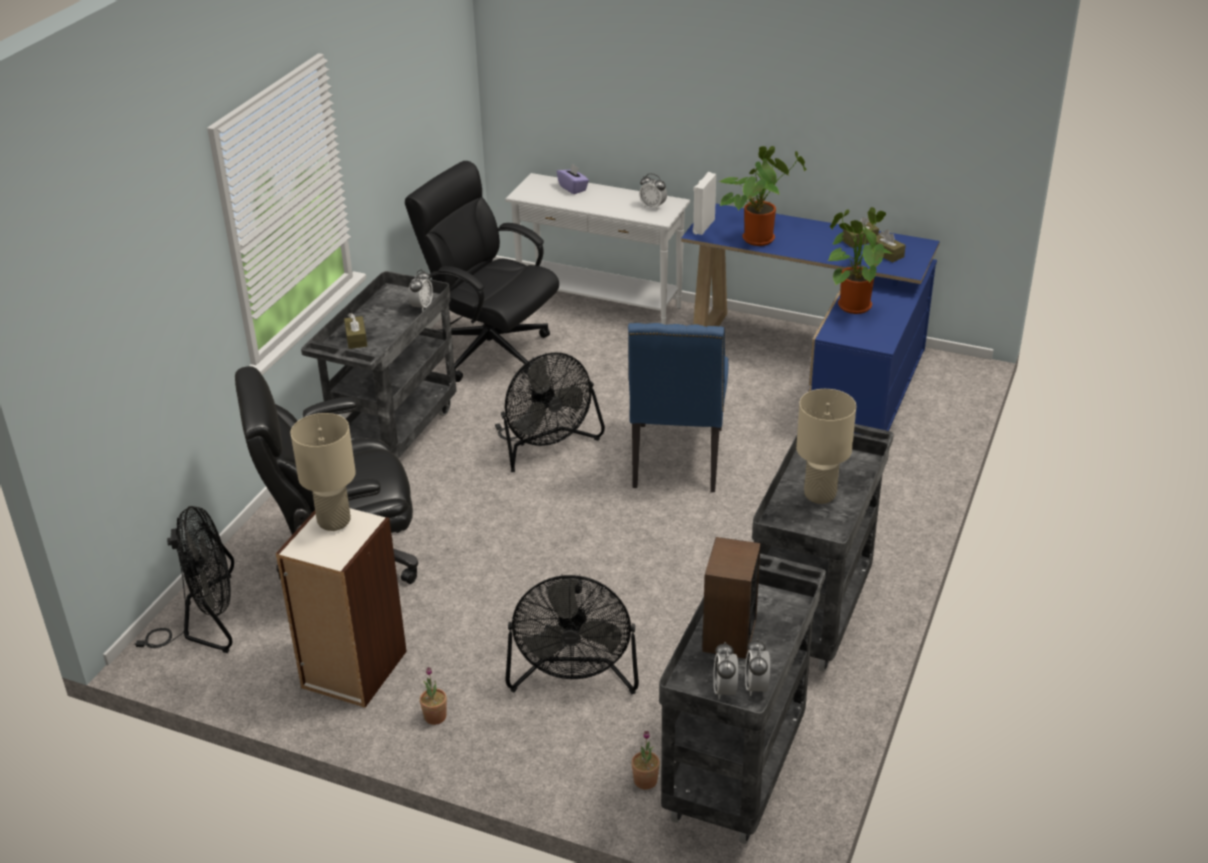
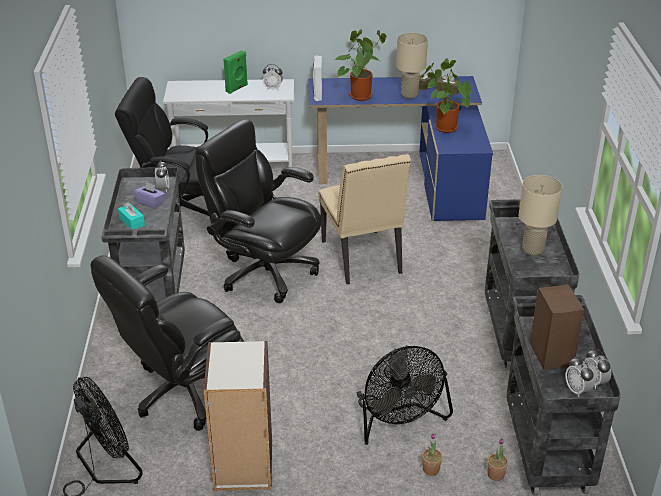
camera: 25 degrees left, 0 degrees up
beige table lamp [291,413,356,531] -> beige table lamp moved to [396,33,428,99]
brown tissue box [344,313,367,349] -> turquoise tissue box [118,202,145,229]
potted plant [420,667,447,725] -> potted plant moved to [422,433,442,476]
black fan [495,353,605,472] -> black office chair [196,119,322,303]
purple tissue box [557,164,589,194] -> purple tissue box moved to [133,182,165,209]
blue chair [628,323,729,492] -> beige chair [318,154,411,284]
none -> green speaker [224,50,248,94]

